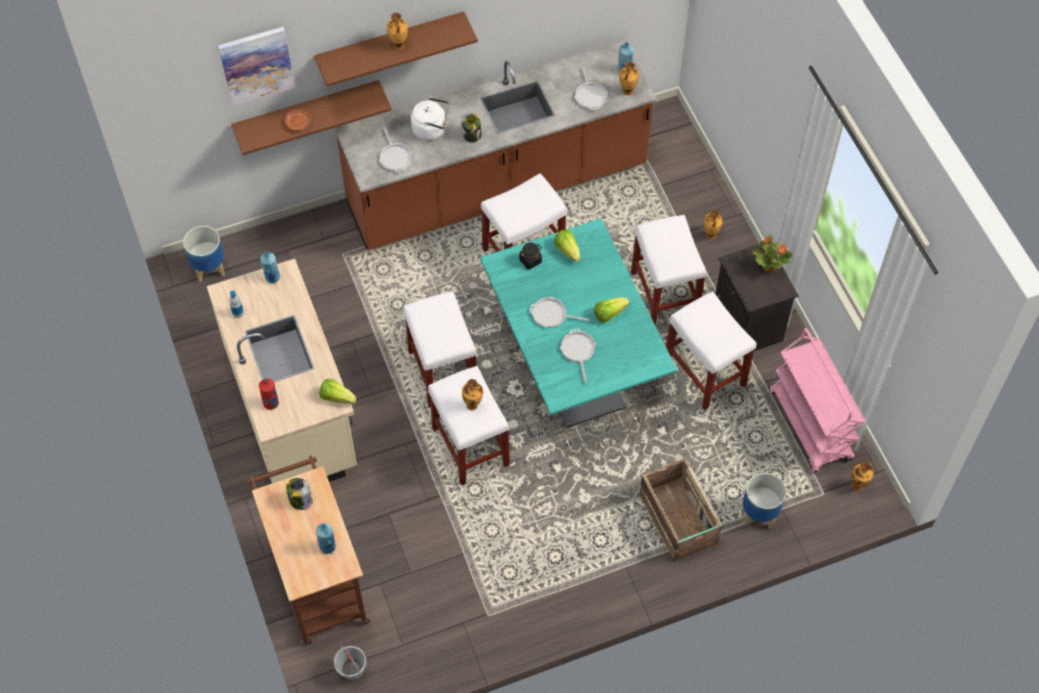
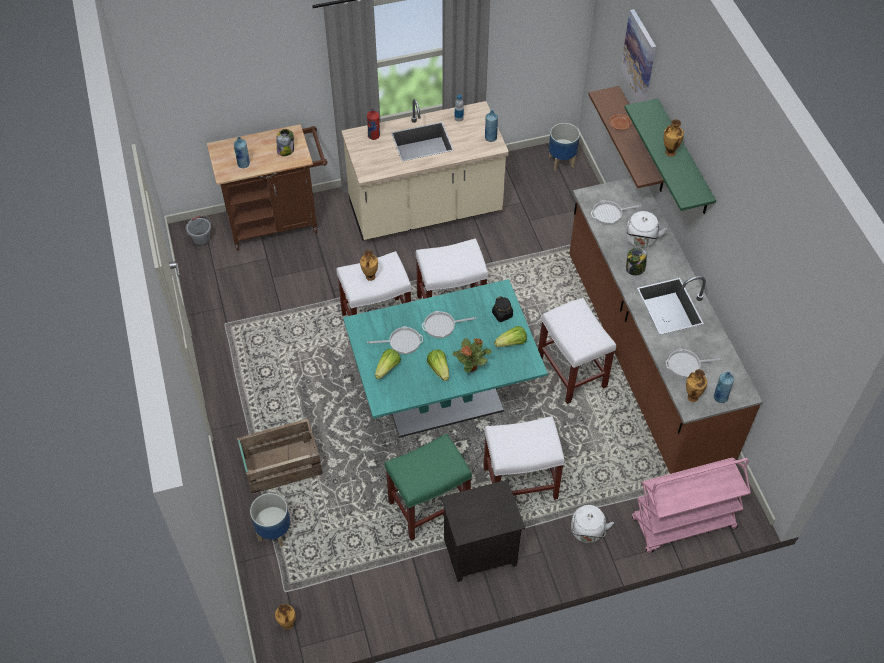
camera: 95 degrees right, 5 degrees down
brown shelf [314,12,478,87] -> green shelf [624,98,716,214]
lettuce [319,379,357,404] -> lettuce moved to [375,349,401,379]
frying pan [529,297,590,328] -> frying pan turned 120 degrees counterclockwise [422,311,476,338]
white stool [666,291,756,410] -> green stool [385,434,472,541]
vase [703,209,723,239] -> white kettle [571,505,614,543]
potted plant [752,235,793,273] -> potted plant moved to [453,338,492,372]
pink cart [769,328,866,473] -> pink cart moved to [632,458,751,553]

